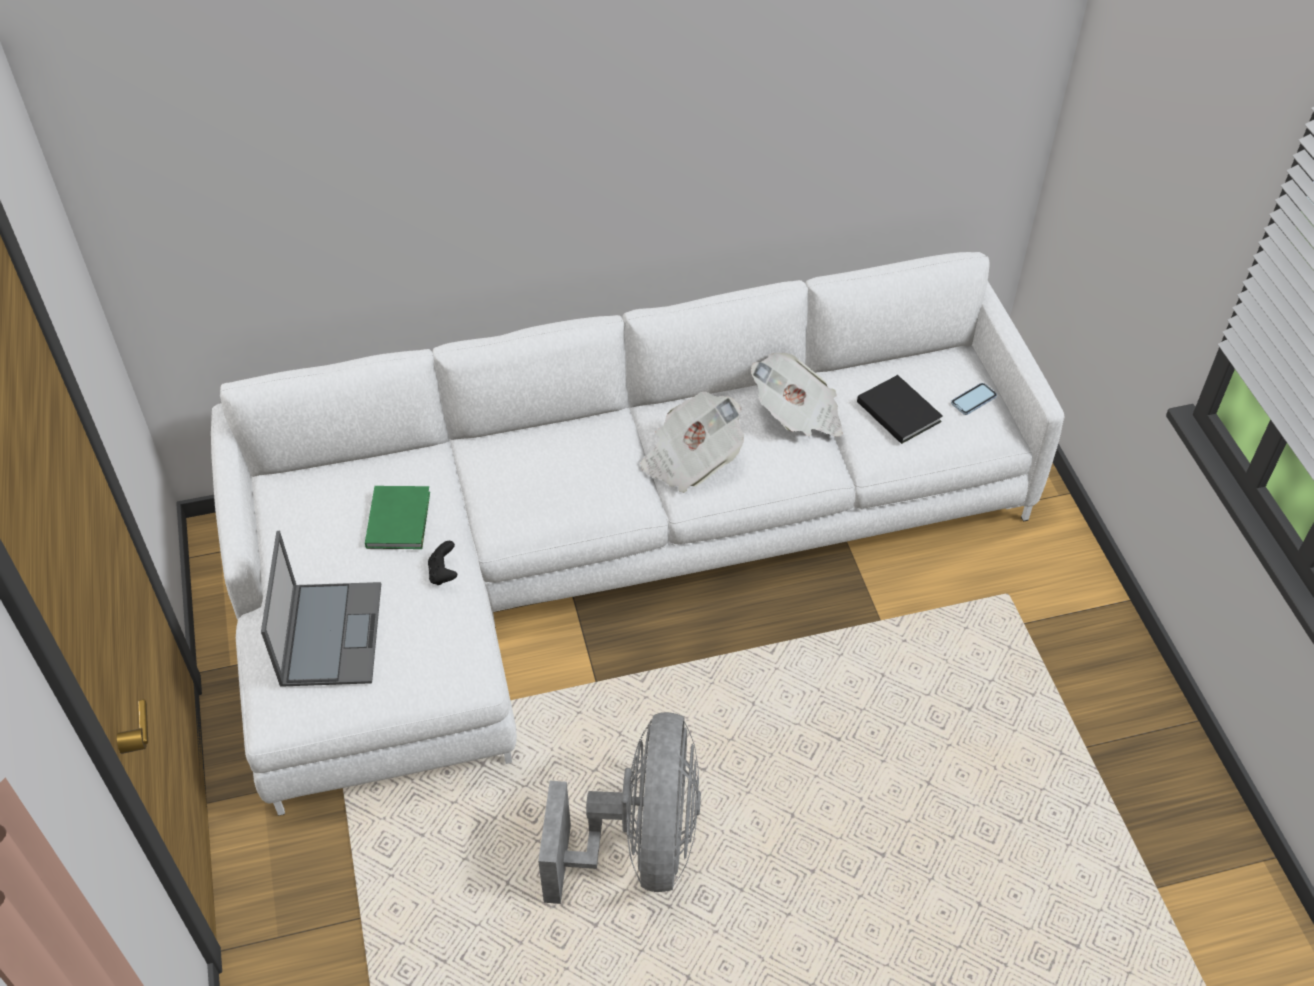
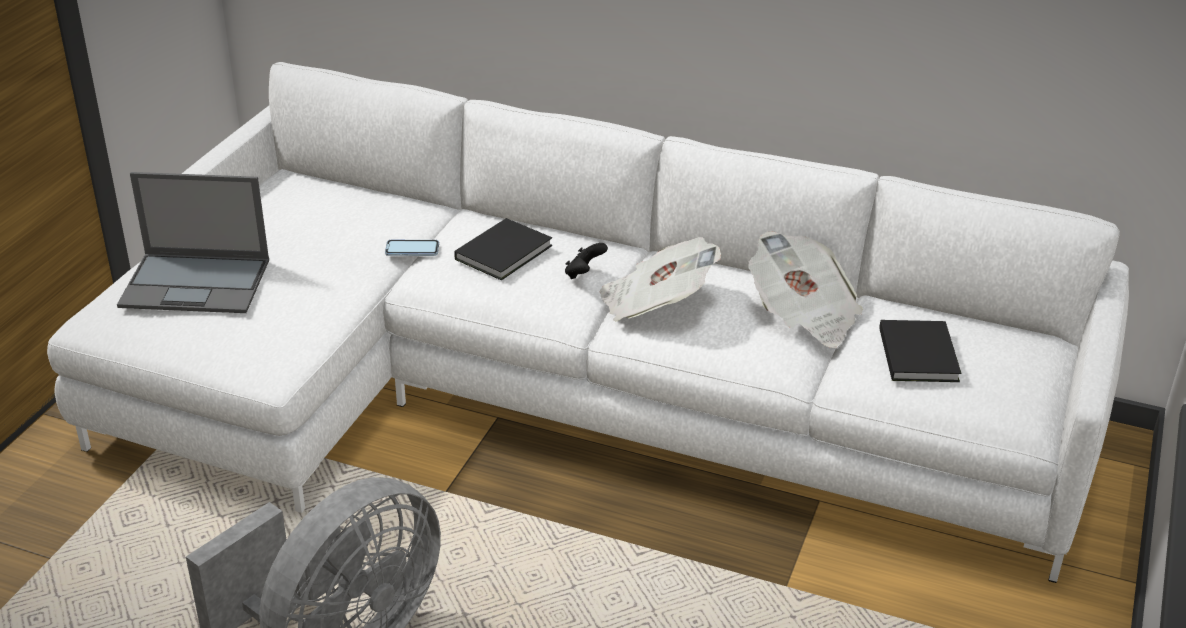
camera: 35 degrees right, 15 degrees down
laptop [261,531,381,687] -> laptop turned 60 degrees clockwise [117,172,269,313]
green book [365,486,430,549] -> none
black game controller [428,541,458,585] -> black game controller moved to [565,243,608,279]
phone [951,383,997,415] -> phone moved to [385,240,439,256]
none -> black book [454,218,552,280]

